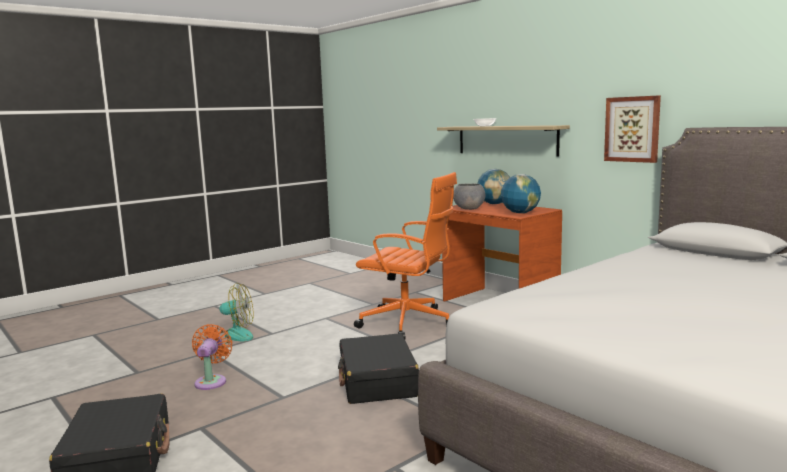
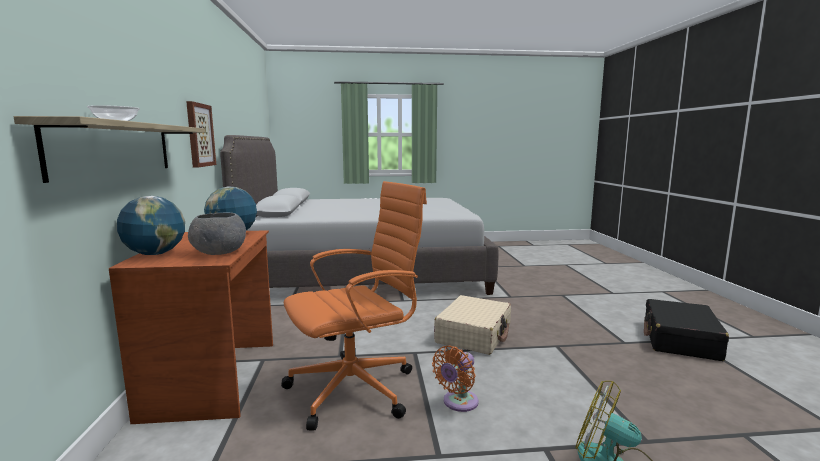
camera: 145 degrees left, 0 degrees up
orange fan [192,324,232,390] -> orange fan moved to [432,345,479,412]
black suitcase [338,333,419,404] -> beige suitcase [434,295,511,355]
orange office chair [354,172,457,339] -> orange office chair turned 90 degrees clockwise [281,181,427,431]

